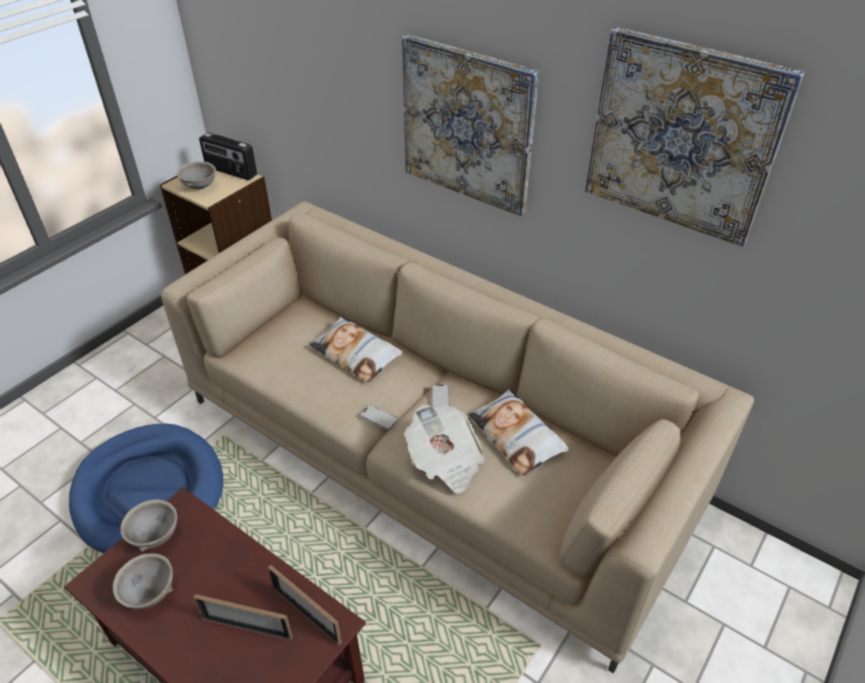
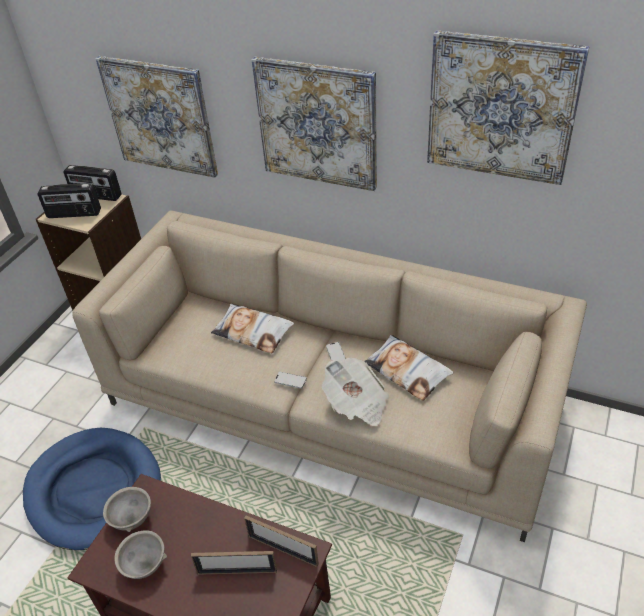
camera: 10 degrees left, 0 degrees up
grey bowl [177,161,216,189] -> radio [37,183,101,218]
none -> picture [96,56,218,178]

